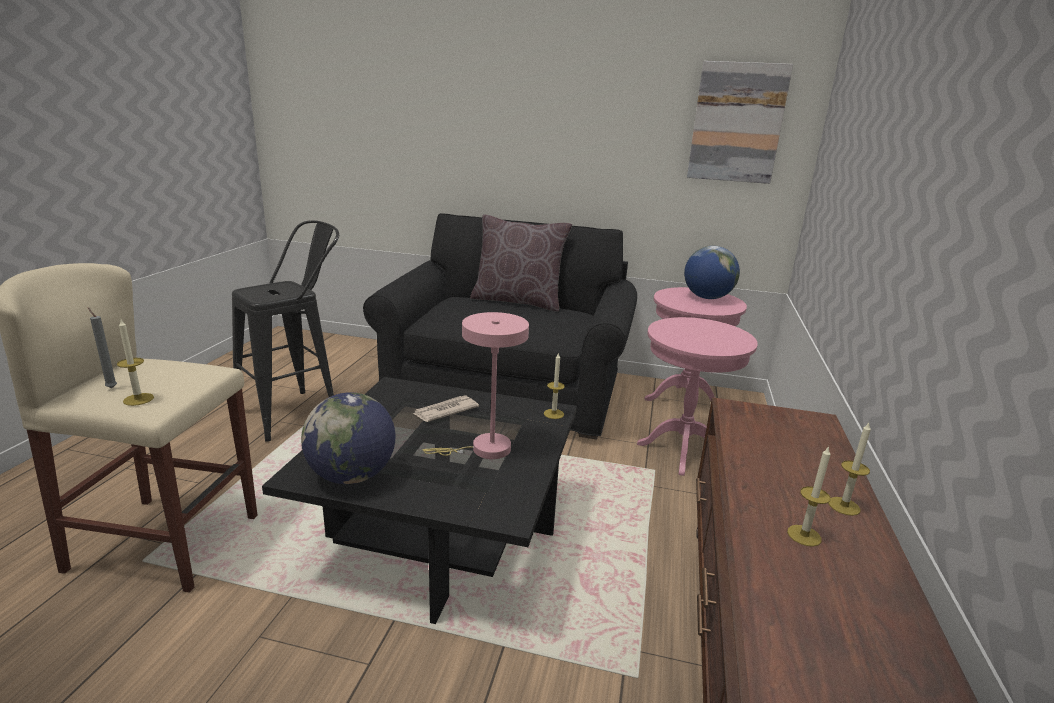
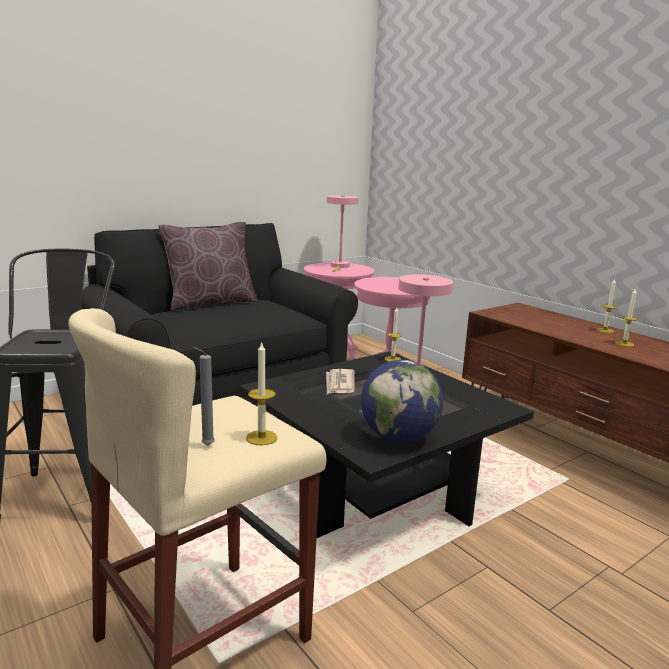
camera: 50 degrees left, 5 degrees down
globe [684,246,740,299] -> pink table lamp [327,195,359,272]
picture [687,61,793,184] -> none

